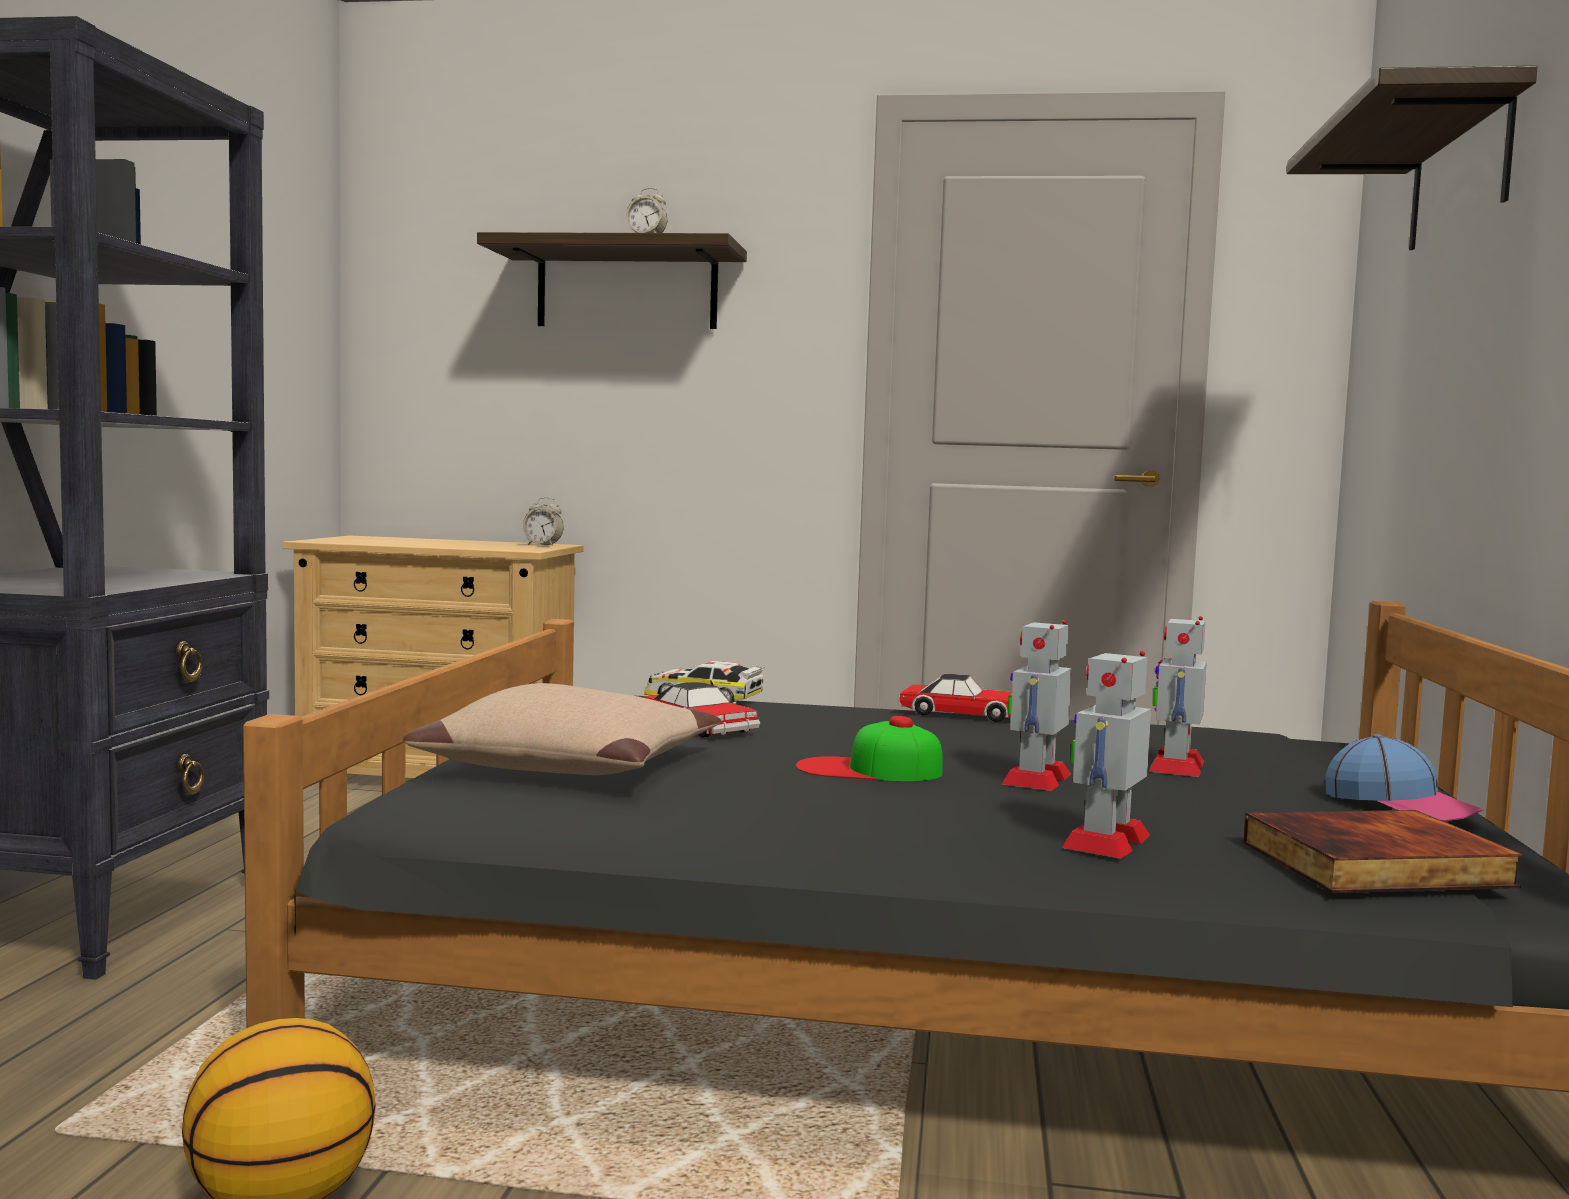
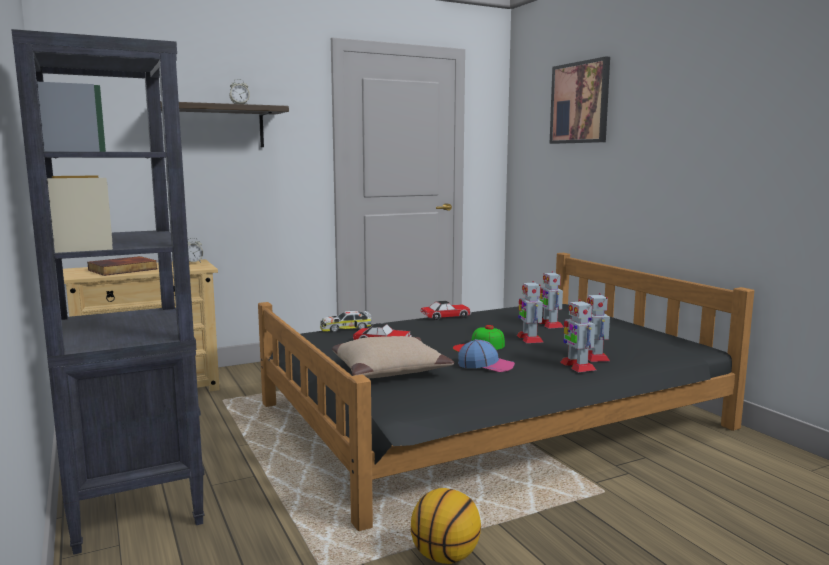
camera: 35 degrees left, 5 degrees up
book [1244,810,1523,893] -> book moved to [87,256,158,276]
shelf [1287,65,1537,250] -> picture [550,56,610,144]
cap [1325,734,1484,822] -> cap moved to [458,339,515,372]
none -> toy robot [560,299,596,372]

